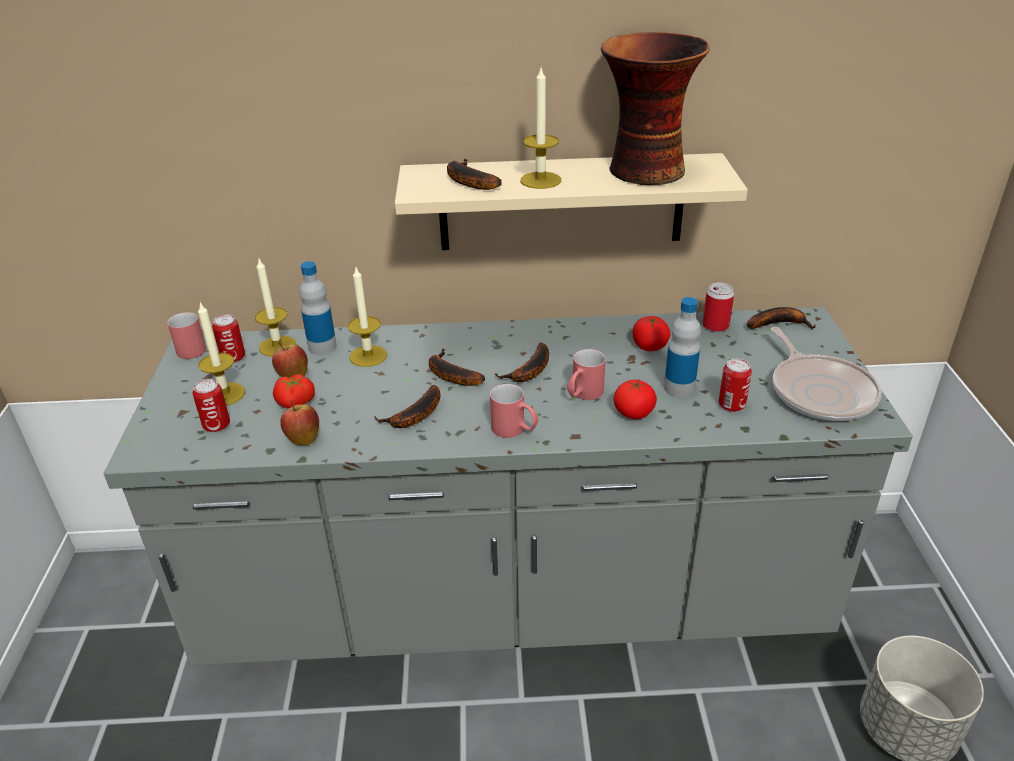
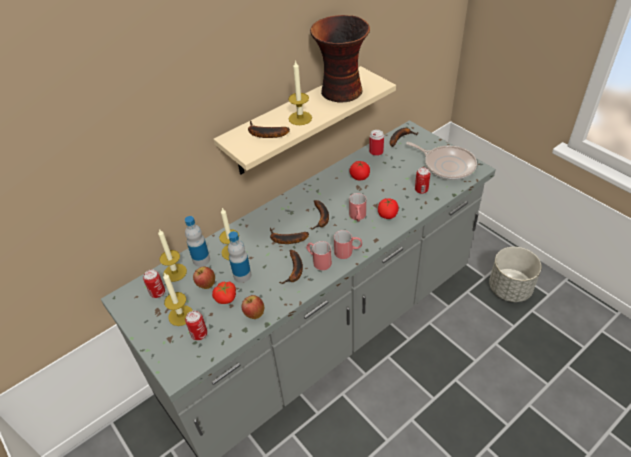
camera: 35 degrees left, 10 degrees up
red mug [167,312,206,359] -> red mug moved to [306,241,332,270]
bottle [664,297,701,397] -> bottle moved to [228,231,251,283]

